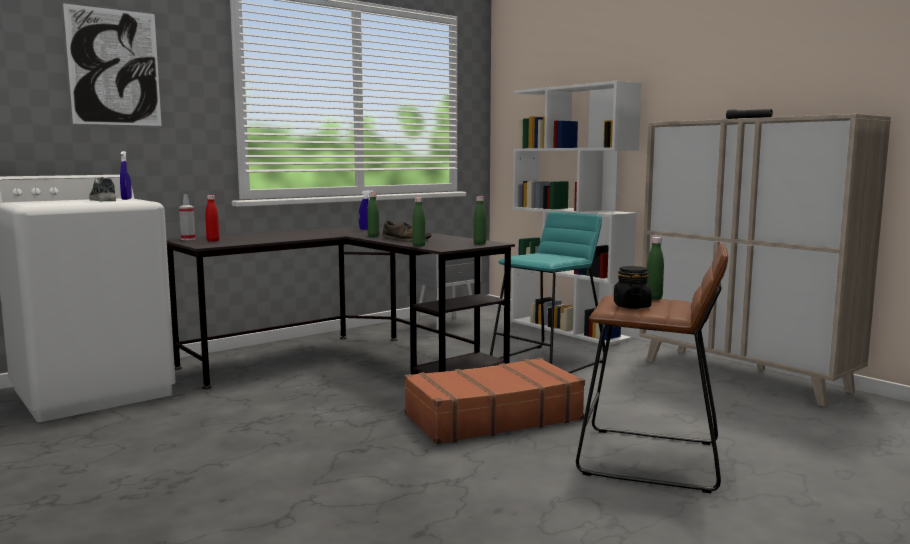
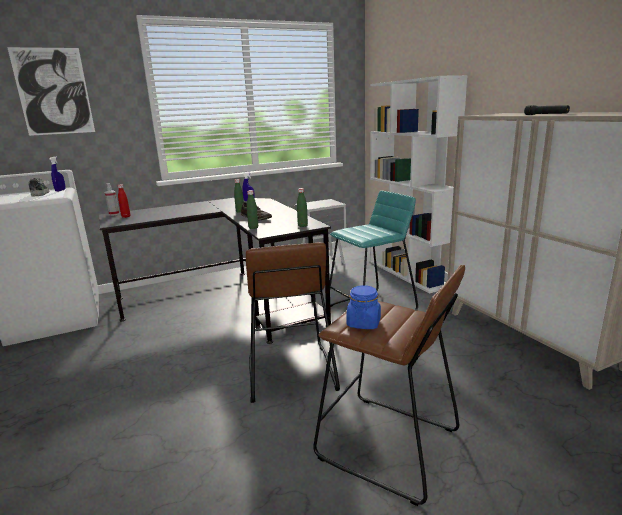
camera: 15 degrees right, 10 degrees up
brown suitcase [404,358,585,444] -> brown stool [246,242,340,403]
black jar [614,266,652,309] -> blue jar [346,285,381,329]
green bottle [647,237,664,300] -> none

